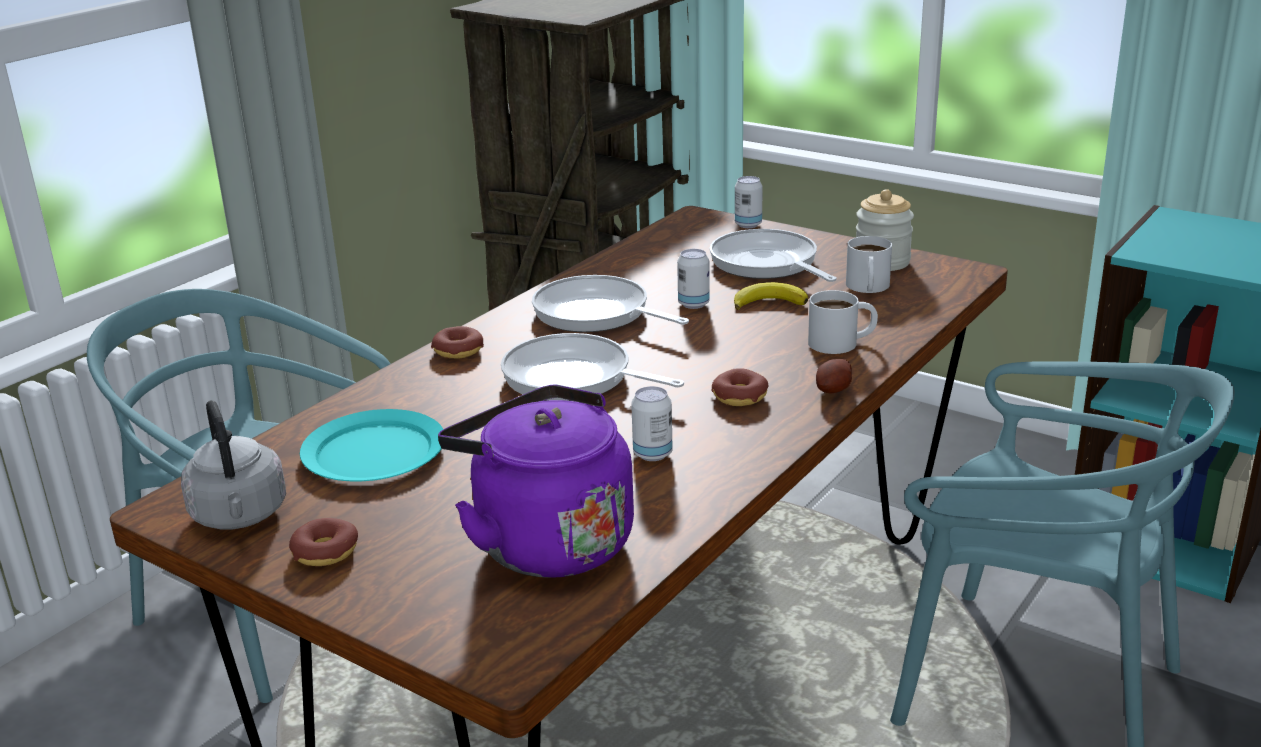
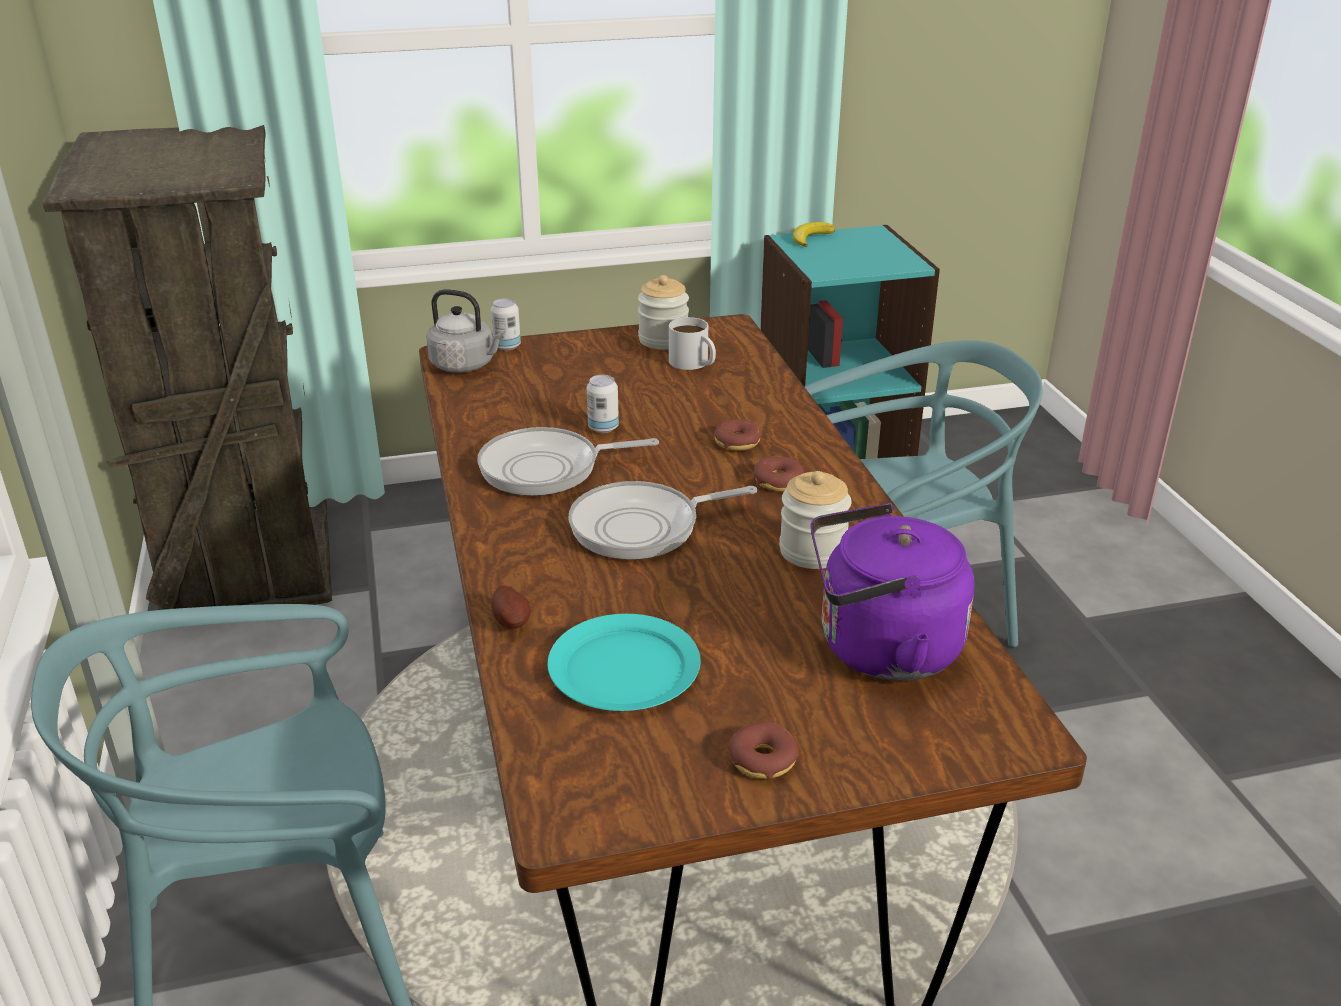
camera: 50 degrees left, 5 degrees up
grey kettle [181,400,286,530] -> grey kettle moved to [427,289,505,373]
donut [431,326,484,358] -> donut moved to [714,419,761,451]
can [631,386,673,461] -> jar [779,471,852,569]
frying pan [710,229,837,282] -> none
banana [734,282,808,310] -> banana moved to [793,222,835,247]
white mug [808,290,878,354] -> none
potato [816,359,852,394] -> potato moved to [491,586,531,629]

